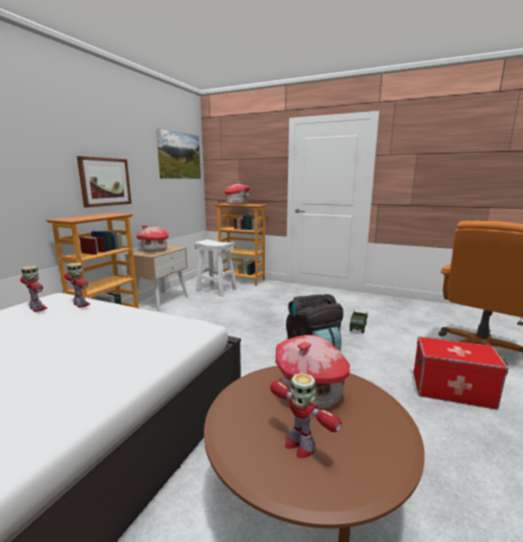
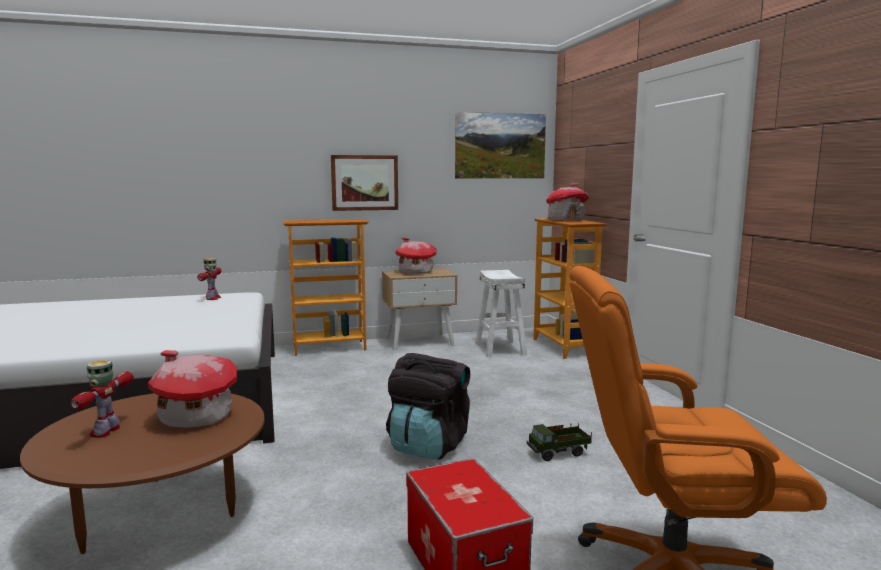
camera: 50 degrees right, 5 degrees down
toy robot [65,263,90,308] -> none

